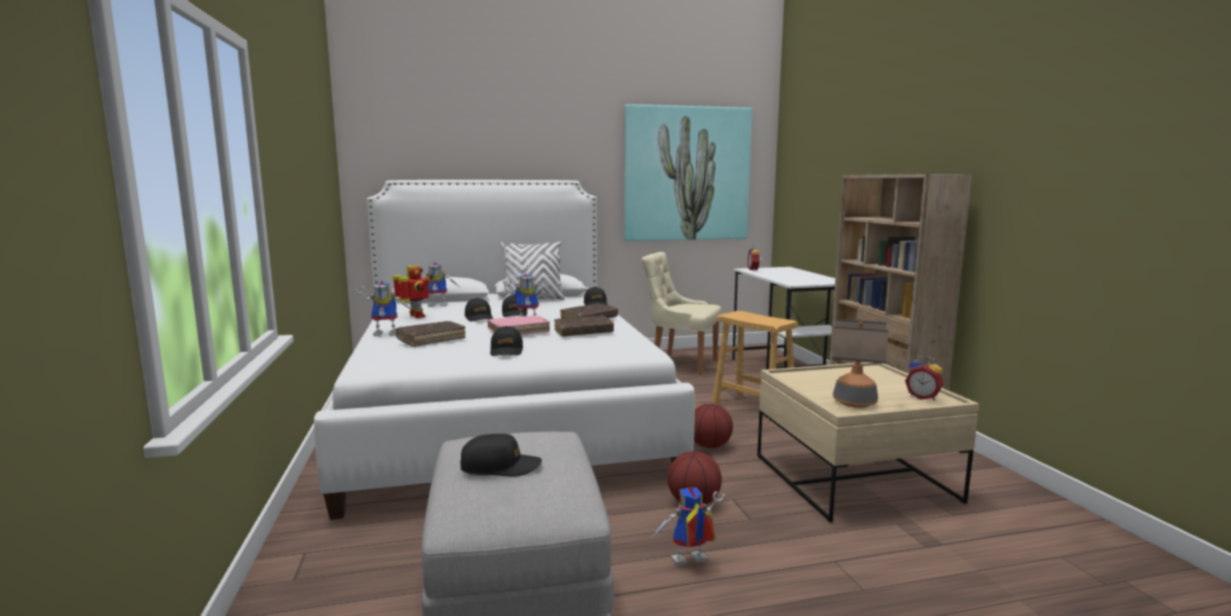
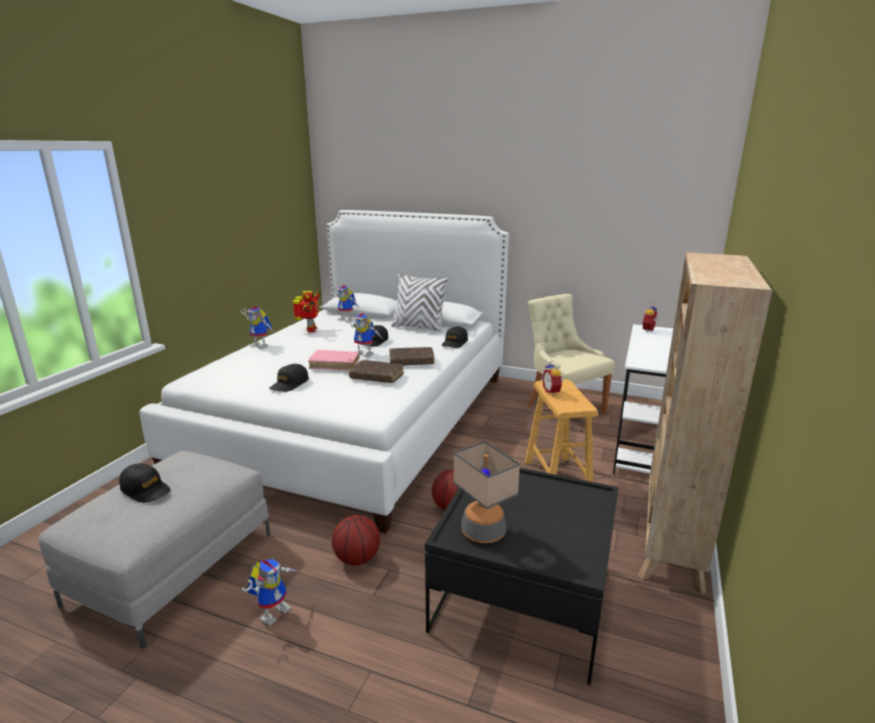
camera: 35 degrees right, 10 degrees up
brown book [395,321,466,347] -> none
black cap [465,298,493,321] -> none
picture [624,104,753,241] -> none
toy robot [650,488,725,566] -> toy robot turned 105 degrees clockwise [242,559,299,626]
beige coffee table [757,362,979,522] -> black coffee table [425,468,619,685]
alarm clock [905,356,944,401] -> alarm clock moved to [542,361,564,396]

